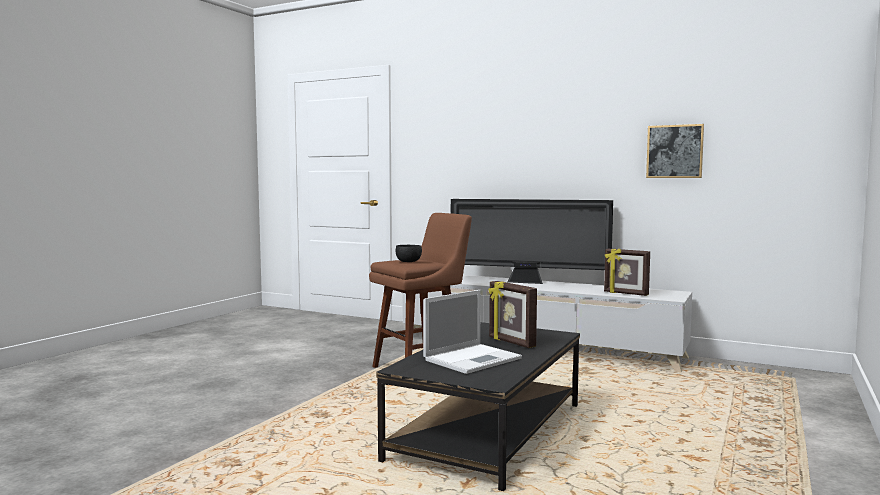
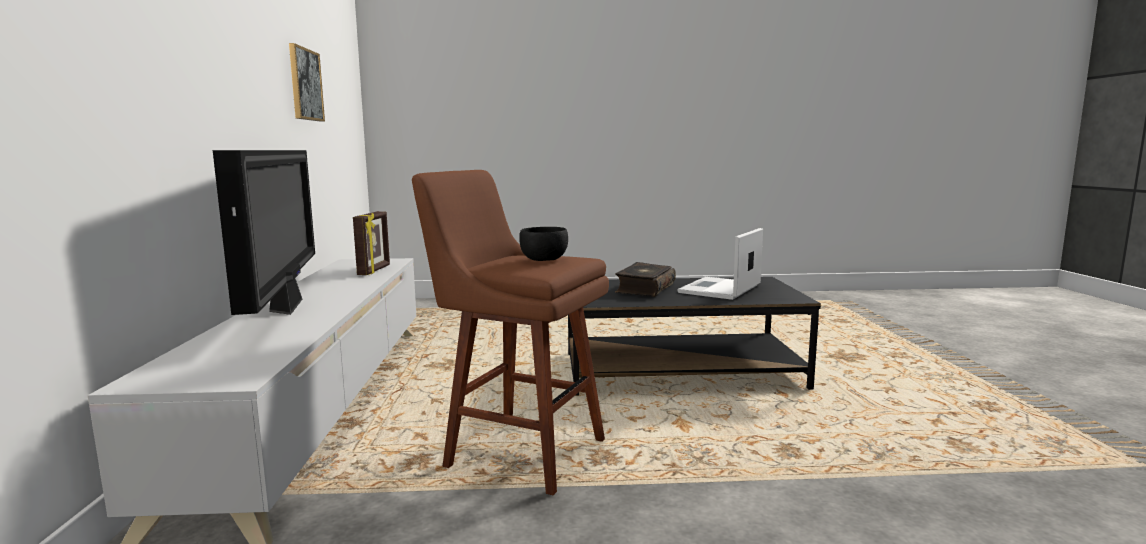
camera: 120 degrees left, 5 degrees up
laptop [423,290,522,374] -> laptop turned 75 degrees counterclockwise [677,228,763,300]
picture frame [488,281,537,348] -> book [615,262,676,297]

